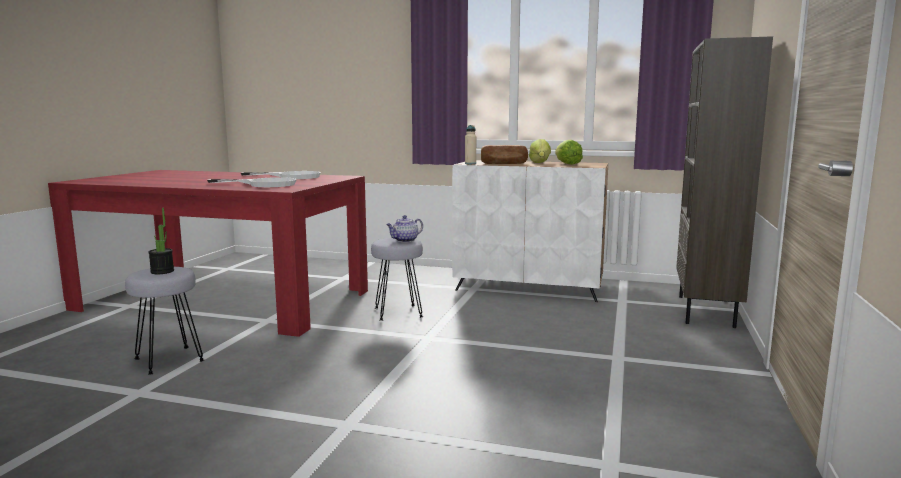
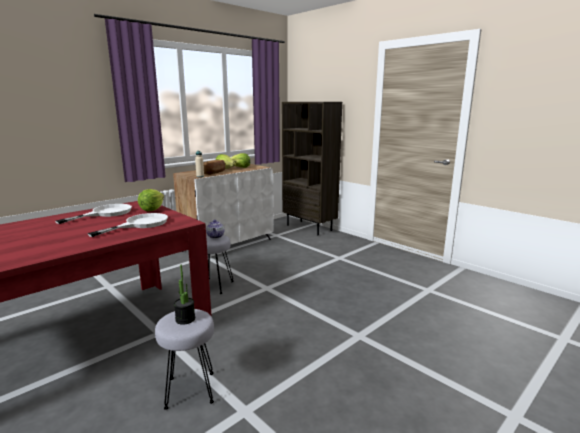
camera: 60 degrees left, 5 degrees up
none -> lettuce [138,189,164,211]

